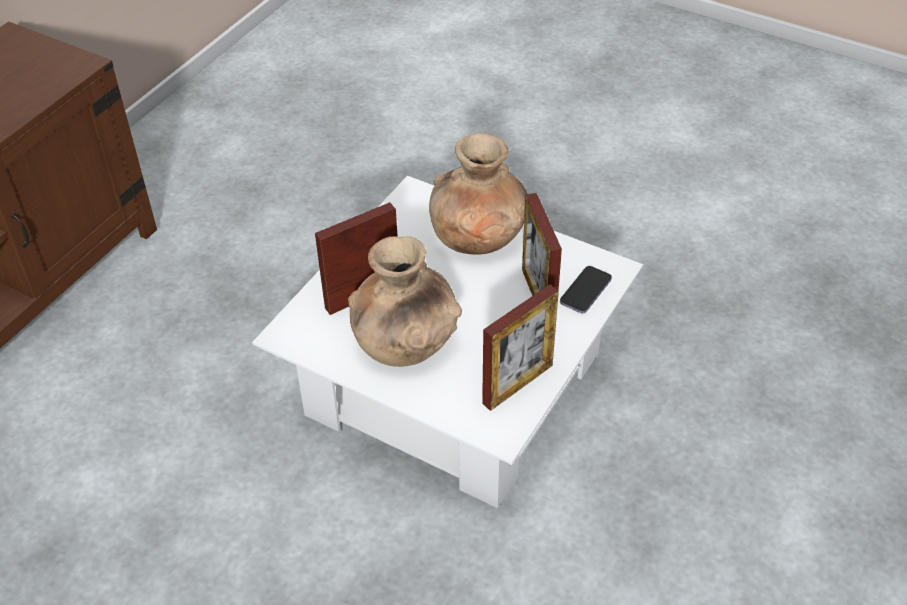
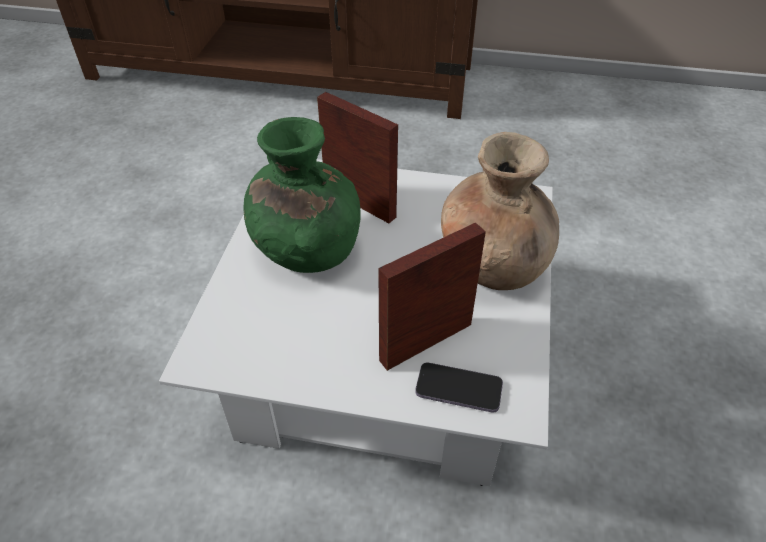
camera: 70 degrees right, 0 degrees up
brown vase [348,236,462,367] -> green vase [243,117,361,273]
picture frame [482,284,559,411] -> none

